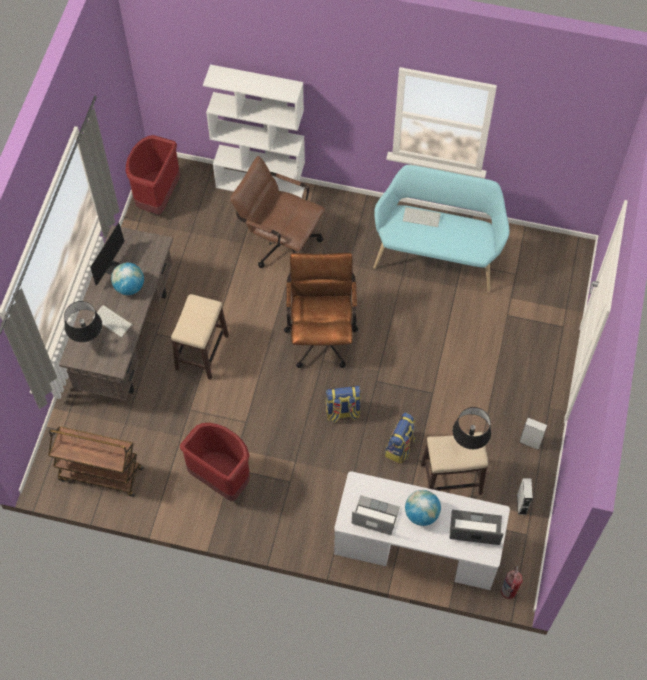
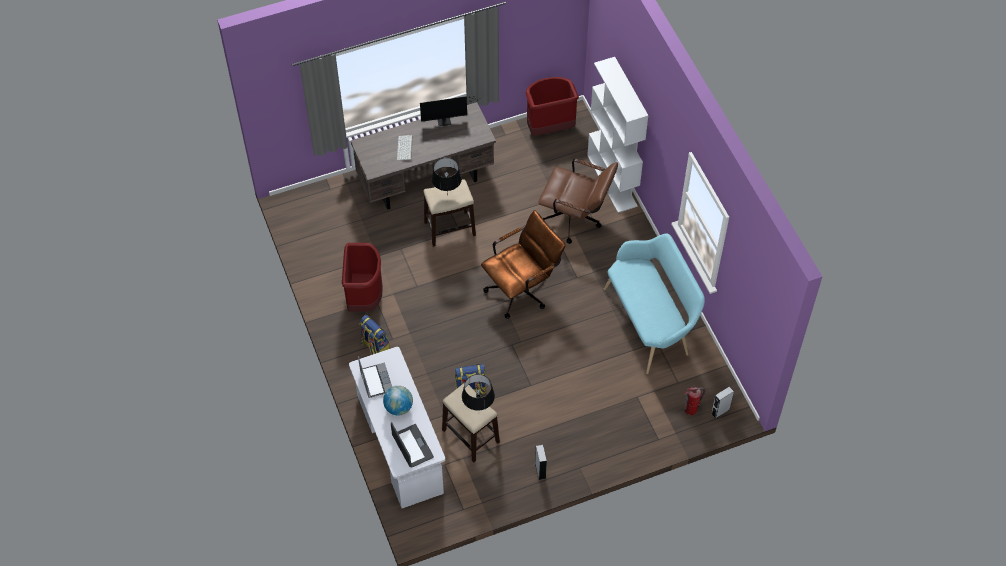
camera: 55 degrees right, 5 degrees down
brown cart [48,426,144,497] -> none
black table lamp [64,301,102,342] -> black table lamp moved to [432,158,462,195]
globe [111,263,144,295] -> none
brown office chair [230,156,325,268] -> brown office chair turned 120 degrees clockwise [538,159,618,244]
backpack [326,386,361,423] -> backpack moved to [359,315,390,355]
keyboard [403,207,441,227] -> none
fire extinguisher [501,565,523,599] -> fire extinguisher moved to [684,385,705,416]
grey speaker [517,478,533,515] -> grey speaker moved to [711,386,734,419]

